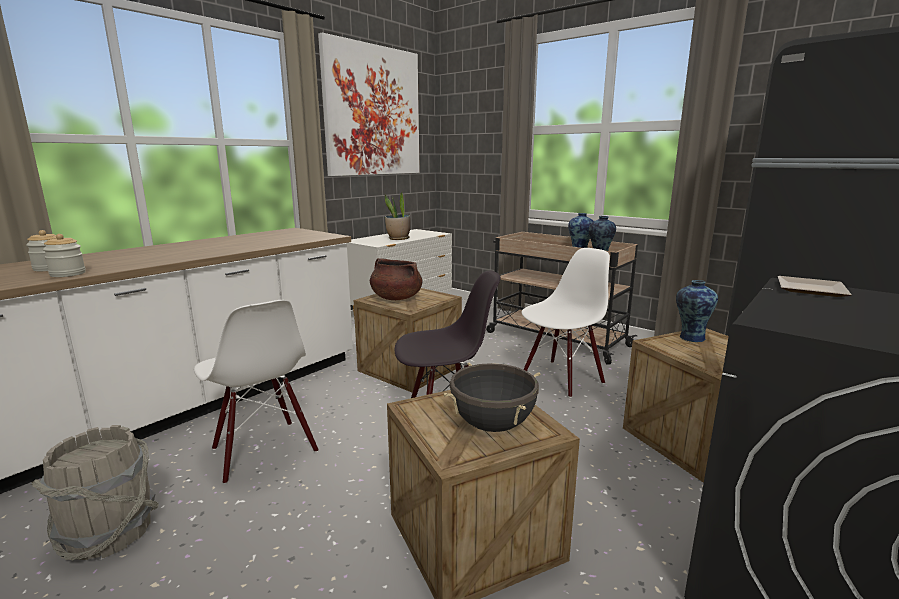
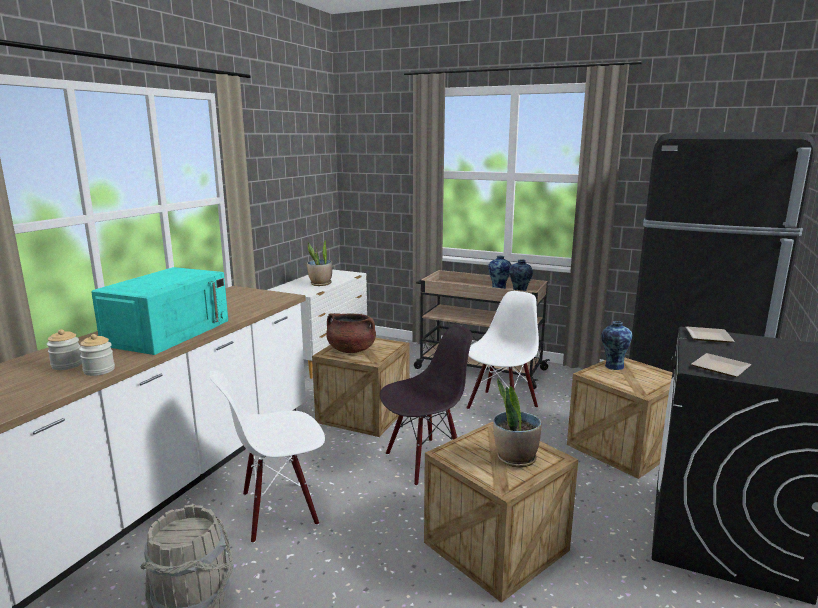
camera: 15 degrees left, 0 degrees up
white chair [194,300,319,484] -> white chair turned 120 degrees clockwise [209,370,325,543]
picture [318,33,420,176] -> none
black cooking pot [444,363,541,432] -> potted plant [493,378,542,468]
none -> turquoise microwave [91,267,228,355]
none -> plate [691,353,751,377]

